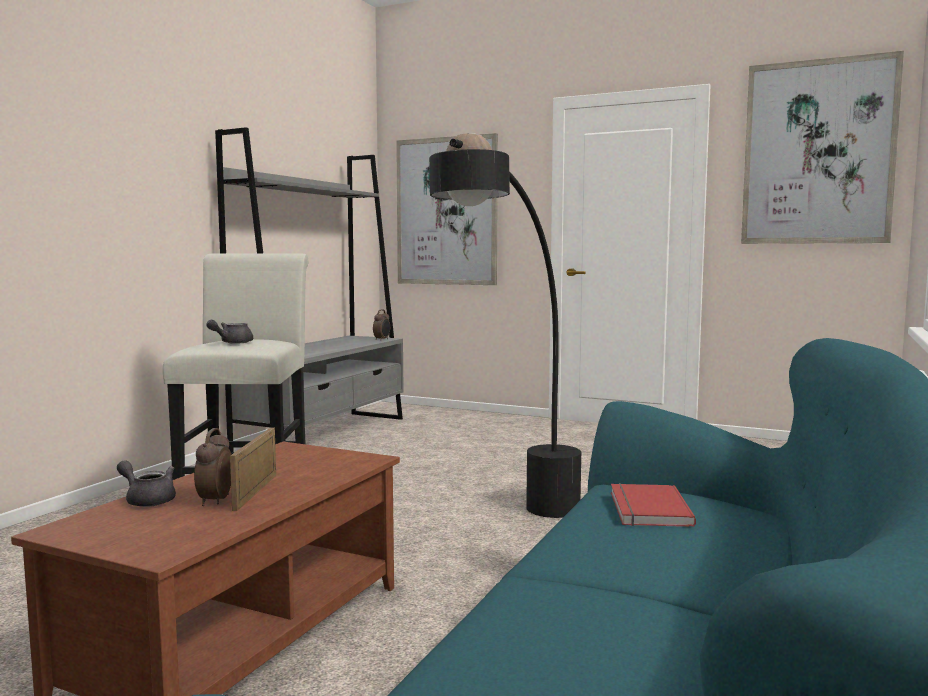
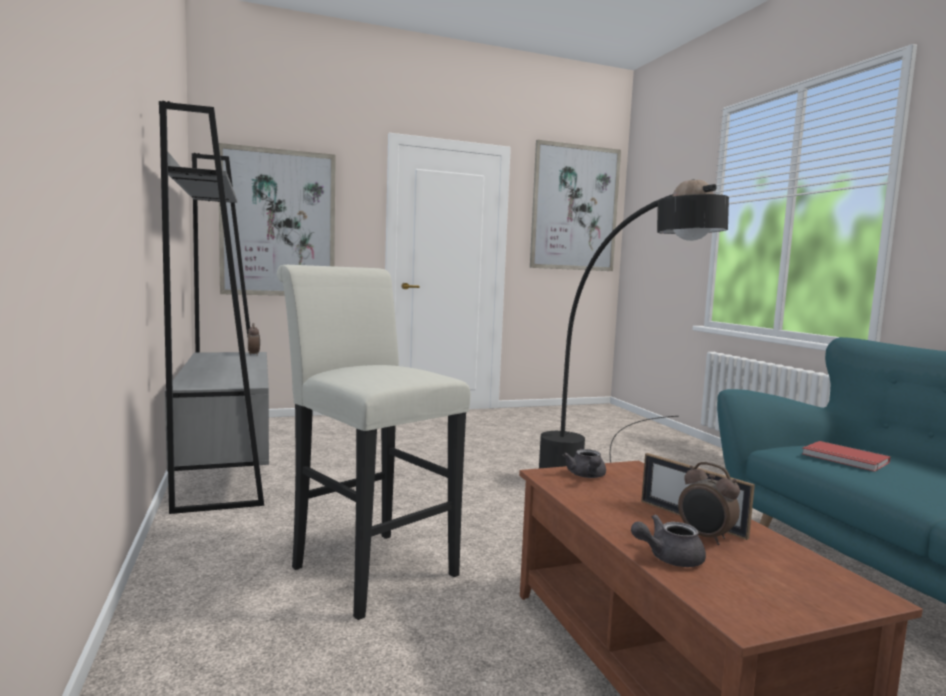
camera: 45 degrees left, 0 degrees up
grey teapot [206,320,253,344] -> grey teapot moved to [563,449,606,478]

